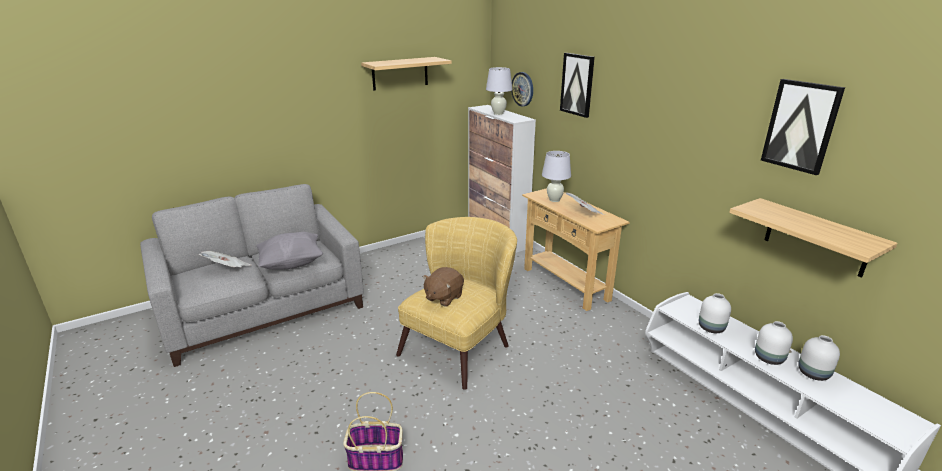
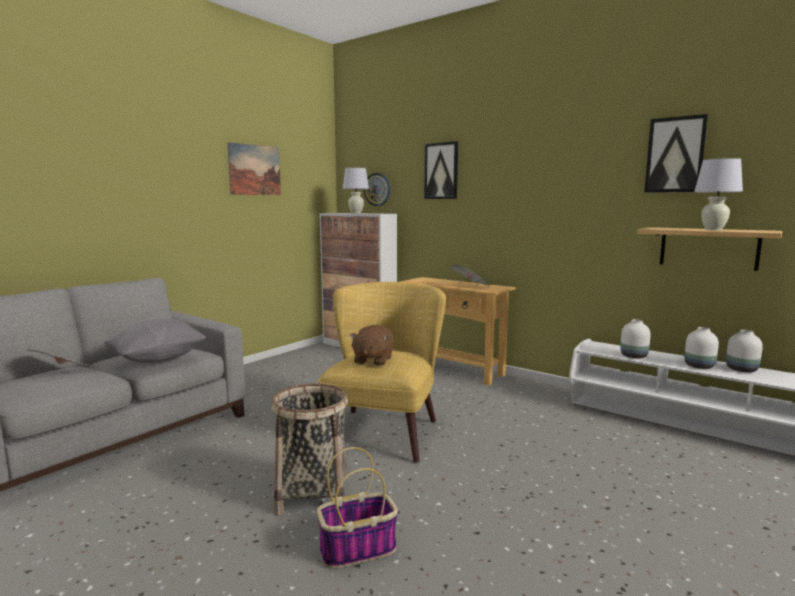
camera: 20 degrees left, 15 degrees down
shelf [361,57,452,91] -> picture [227,142,281,195]
white table lamp [542,151,571,202] -> white table lamp moved to [694,158,743,230]
none -> basket [271,383,348,515]

